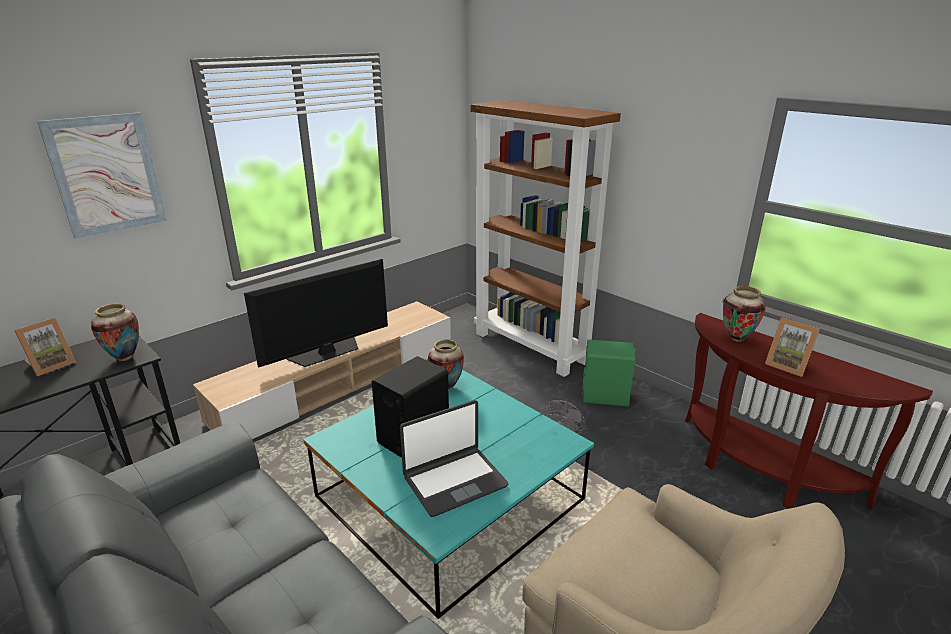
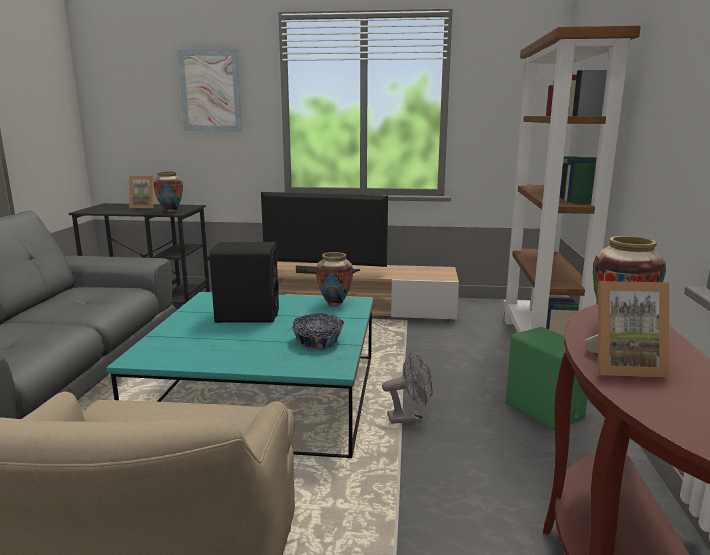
camera: 50 degrees right, 10 degrees down
laptop [400,400,508,517] -> none
picture frame [765,317,820,377] -> picture frame turned 90 degrees counterclockwise [585,281,670,377]
none -> bowl [292,313,344,350]

